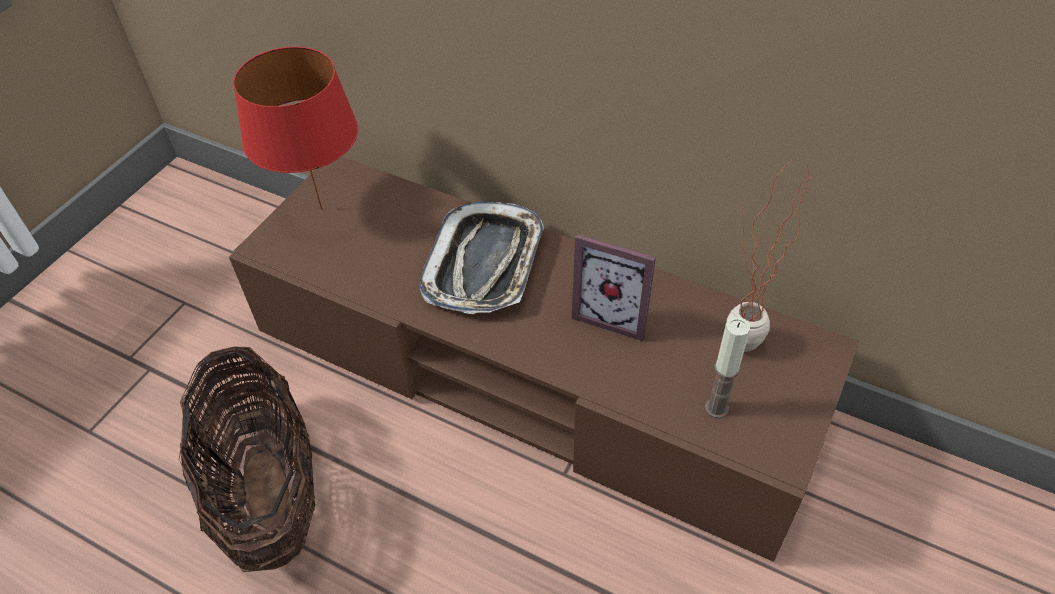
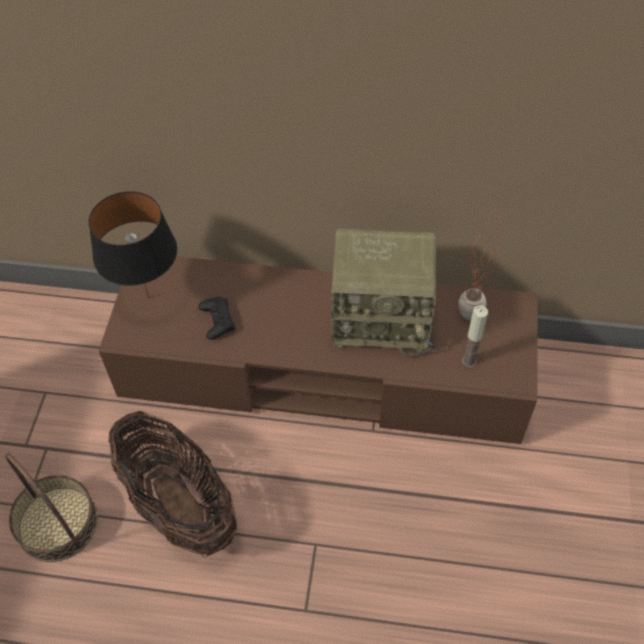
camera: 20 degrees left, 5 degrees up
red table lamp [233,47,359,210] -> black table lamp [89,191,177,298]
tray [419,202,544,314] -> none
picture frame [572,234,656,342] -> radio [331,228,437,357]
none -> basket [5,453,98,562]
none -> black game controller [198,296,235,340]

